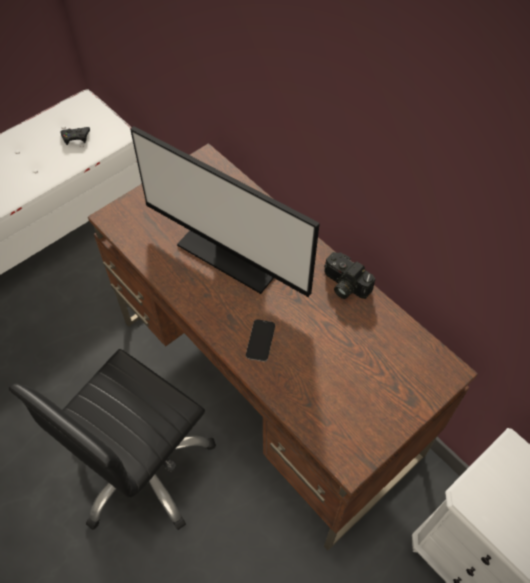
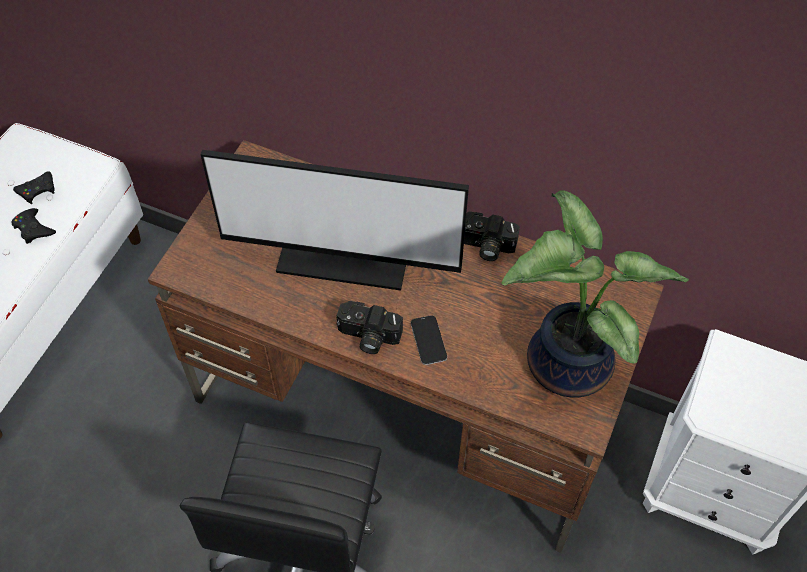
camera: 25 degrees left, 0 degrees up
none -> black game controller [12,208,56,244]
none -> camera [337,301,403,354]
none -> potted plant [501,190,689,397]

